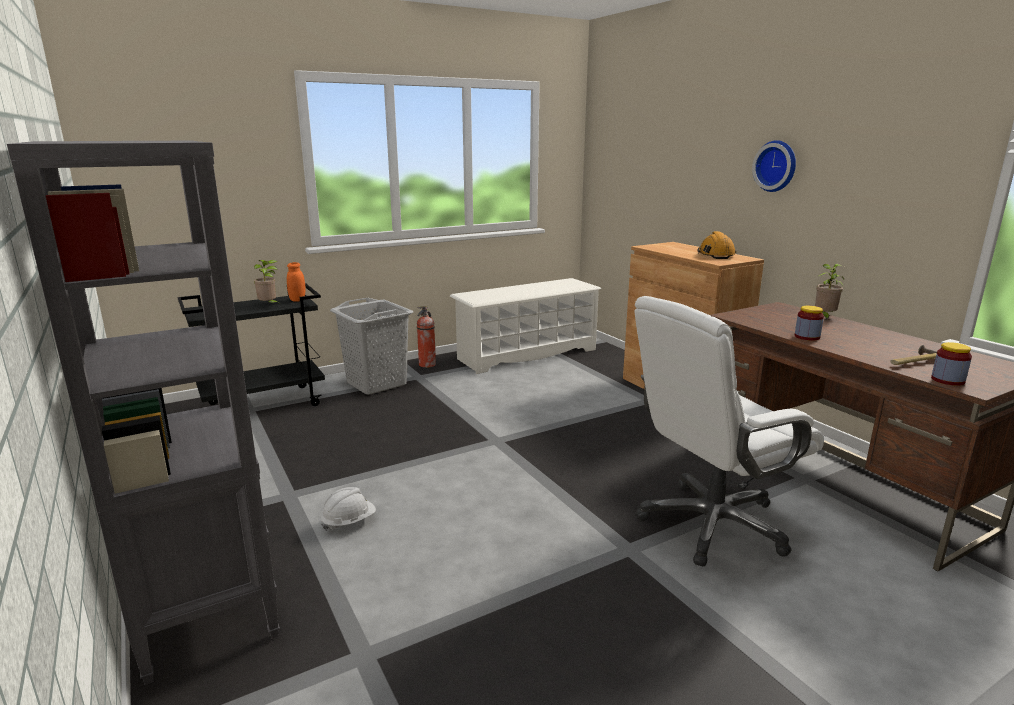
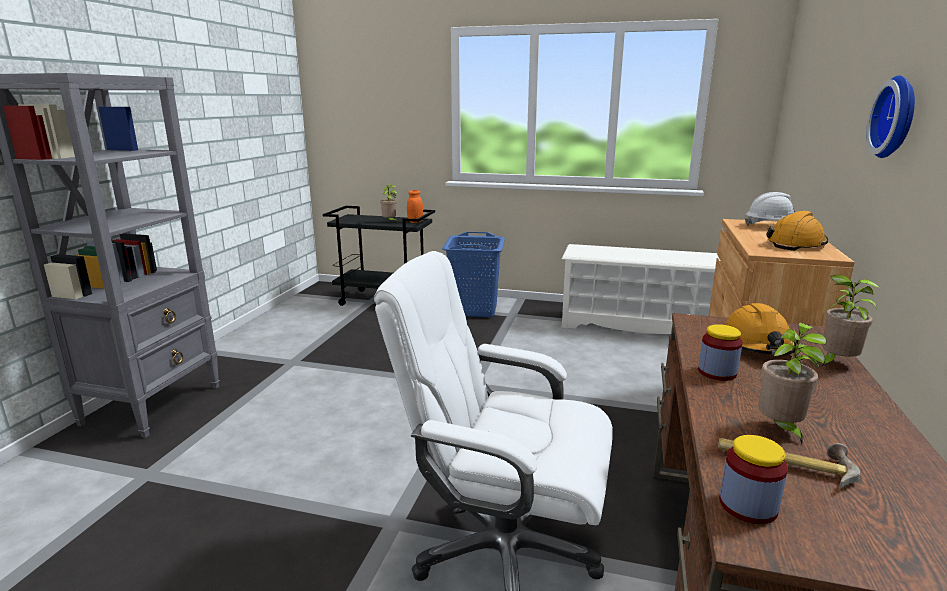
camera: 45 degrees right, 0 degrees up
white hard hat [321,487,376,531] -> white hard hat moved to [745,192,795,226]
grey laundry basket [330,298,413,395] -> blue laundry basket [442,232,505,317]
fire extinguisher [417,306,436,368] -> none
none -> orange hard hat [725,303,794,355]
none -> potted plant [758,322,827,445]

